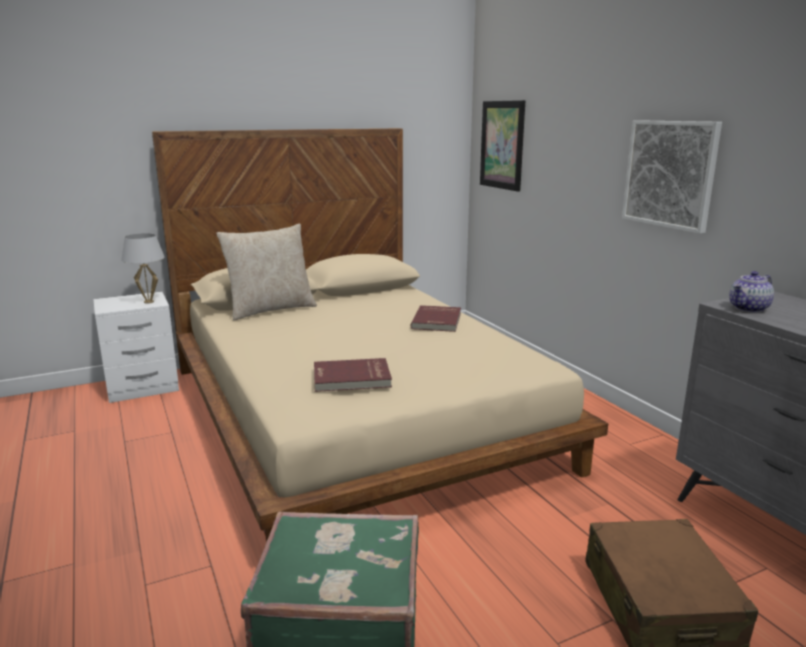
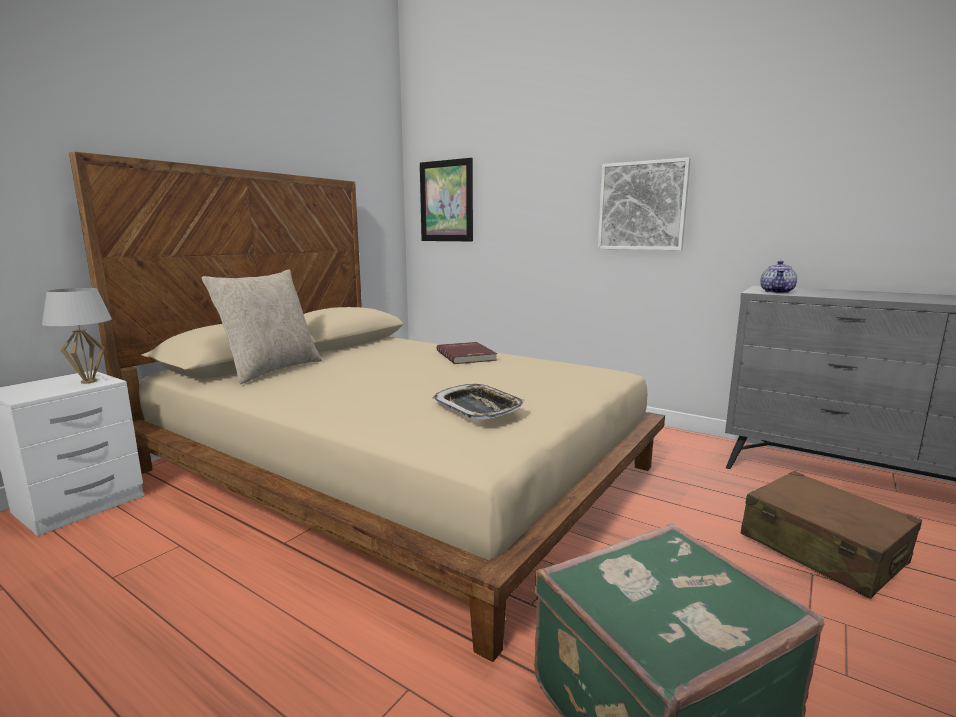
camera: 30 degrees left, 5 degrees down
red book [314,358,392,392] -> tray [433,384,525,420]

